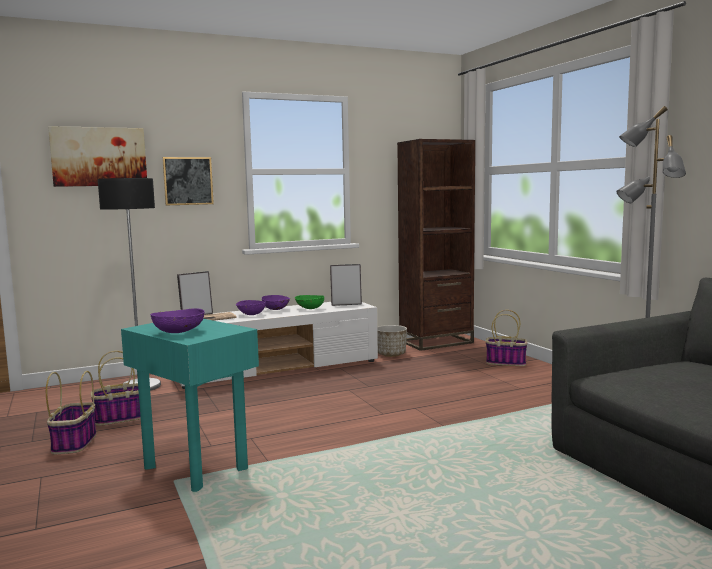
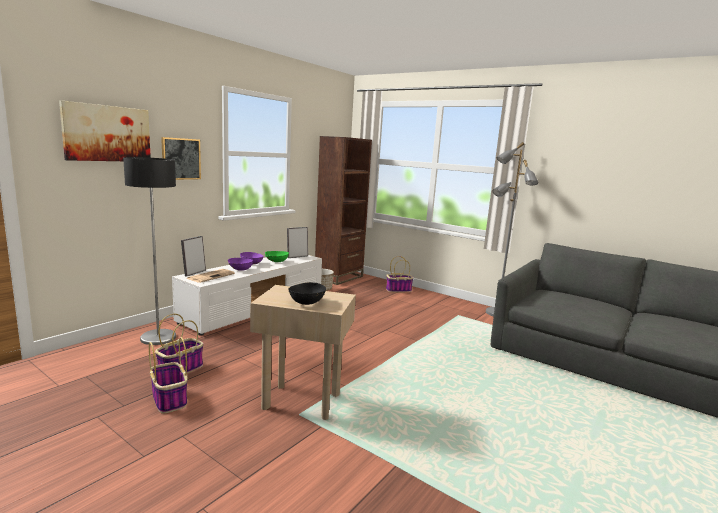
camera: 30 degrees left, 5 degrees up
turquoise side table [121,319,259,492] -> beige side table [250,285,356,420]
purple bowl [150,308,205,333] -> black bowl [288,282,326,305]

